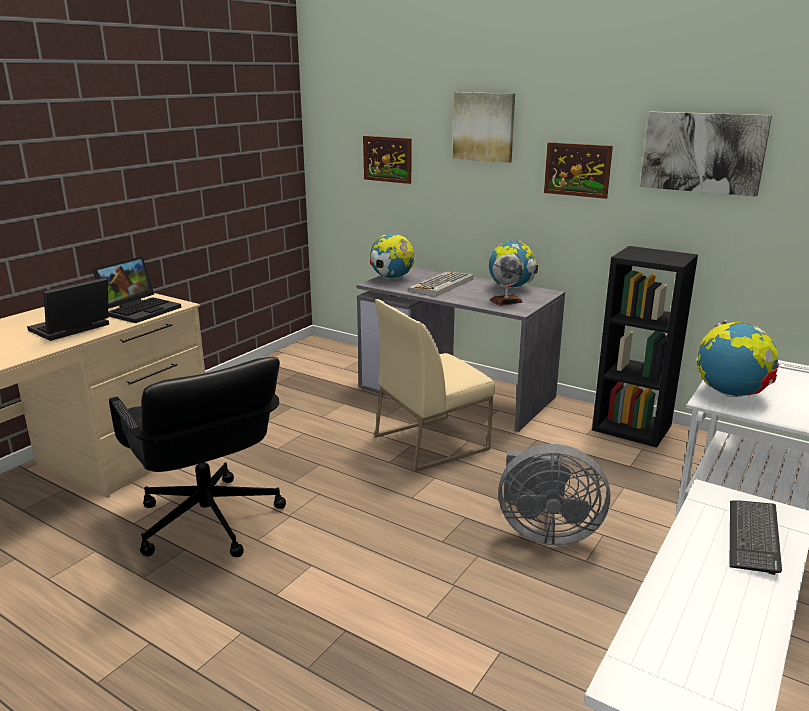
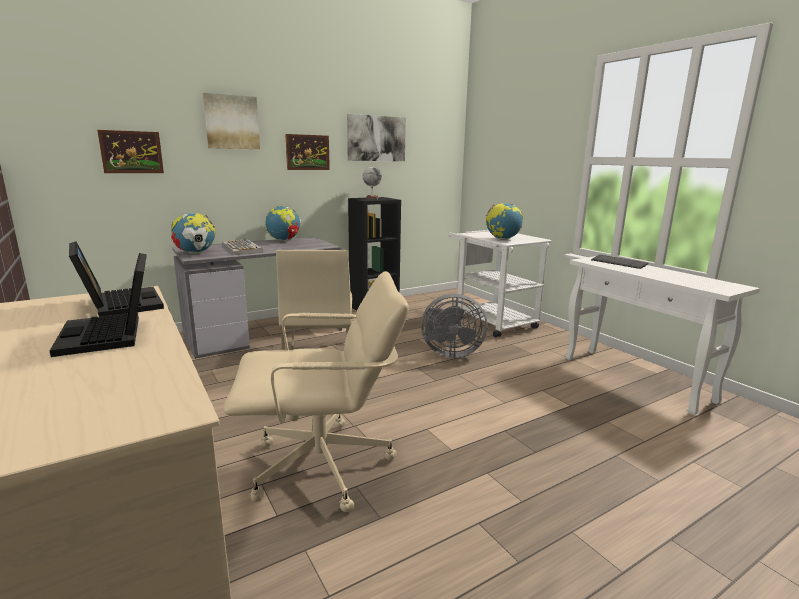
camera: 65 degrees left, 5 degrees down
black office chair [109,357,286,557] -> beige office chair [224,271,409,512]
globe [490,252,524,306] -> globe moved to [363,165,382,199]
grey fan [498,444,610,545] -> grey fan turned 60 degrees clockwise [421,294,488,358]

